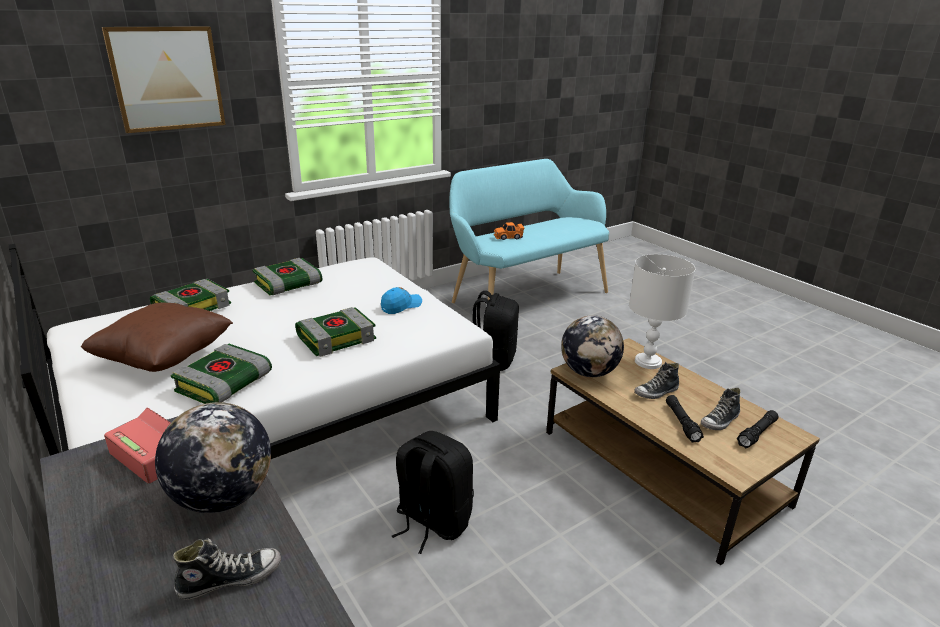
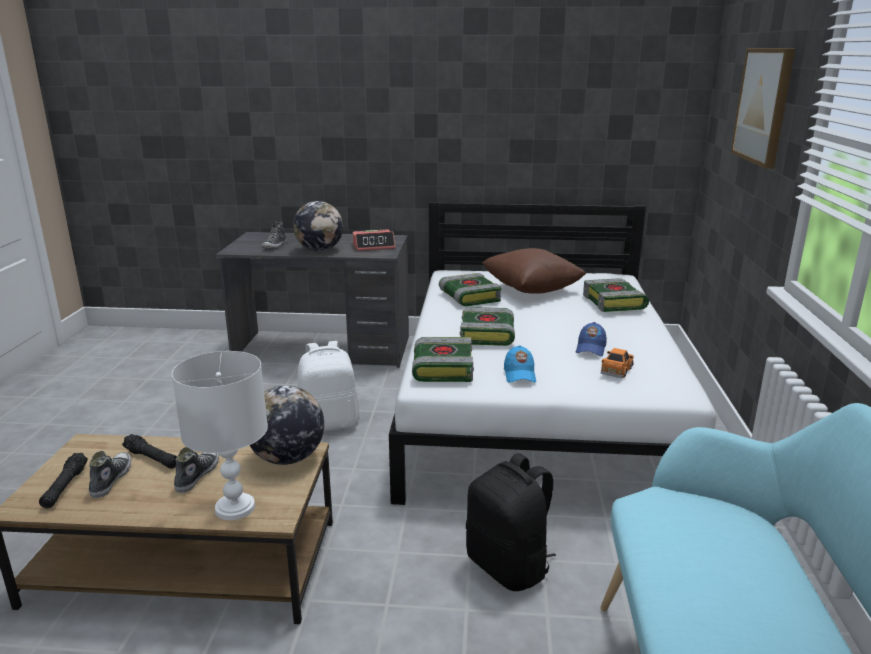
camera: 130 degrees right, 5 degrees down
book [253,258,322,295] -> book moved to [412,337,474,382]
black backpack [392,431,474,554] -> white backpack [298,341,360,431]
orange toy car [494,222,524,240] -> orange toy car moved to [601,348,634,378]
none -> blue cap [576,322,607,356]

